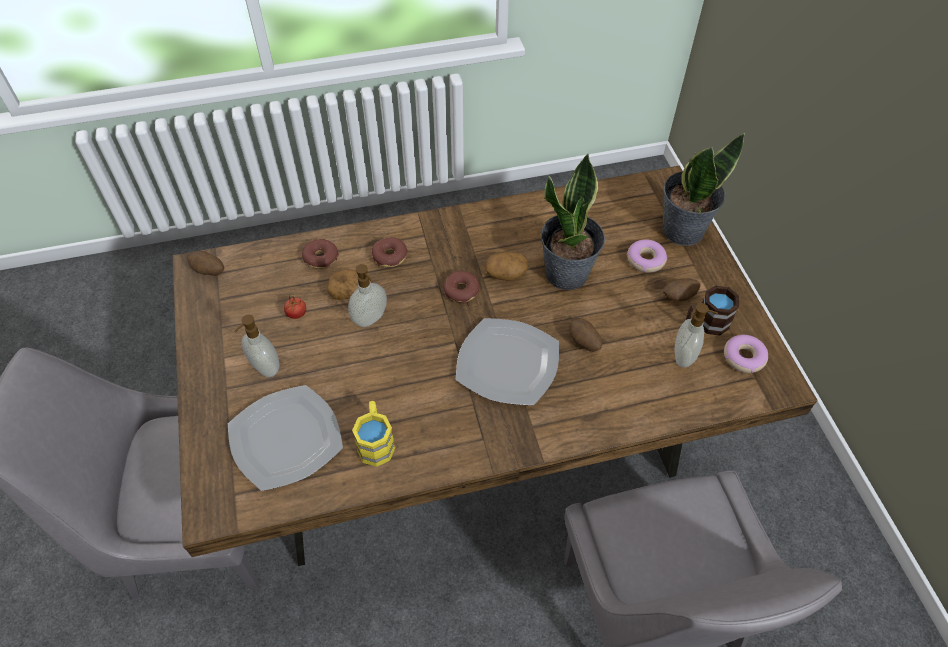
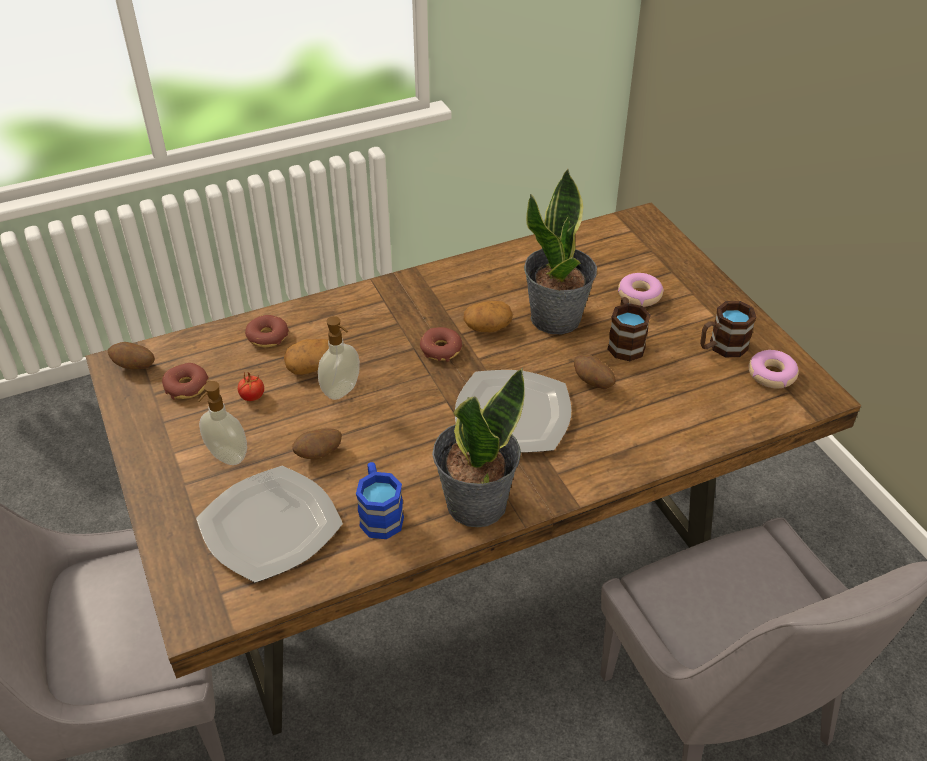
camera: 10 degrees left, 10 degrees down
yellow mug [352,401,395,467] -> blue mug [356,462,404,539]
donut [372,237,408,267] -> donut moved to [162,363,209,400]
potted plant [662,133,745,246] -> potted plant moved to [432,368,525,527]
potato [663,278,701,301] -> potato moved to [292,428,342,459]
soap dispenser [675,303,718,367] -> none
none -> brown mug [607,297,651,361]

